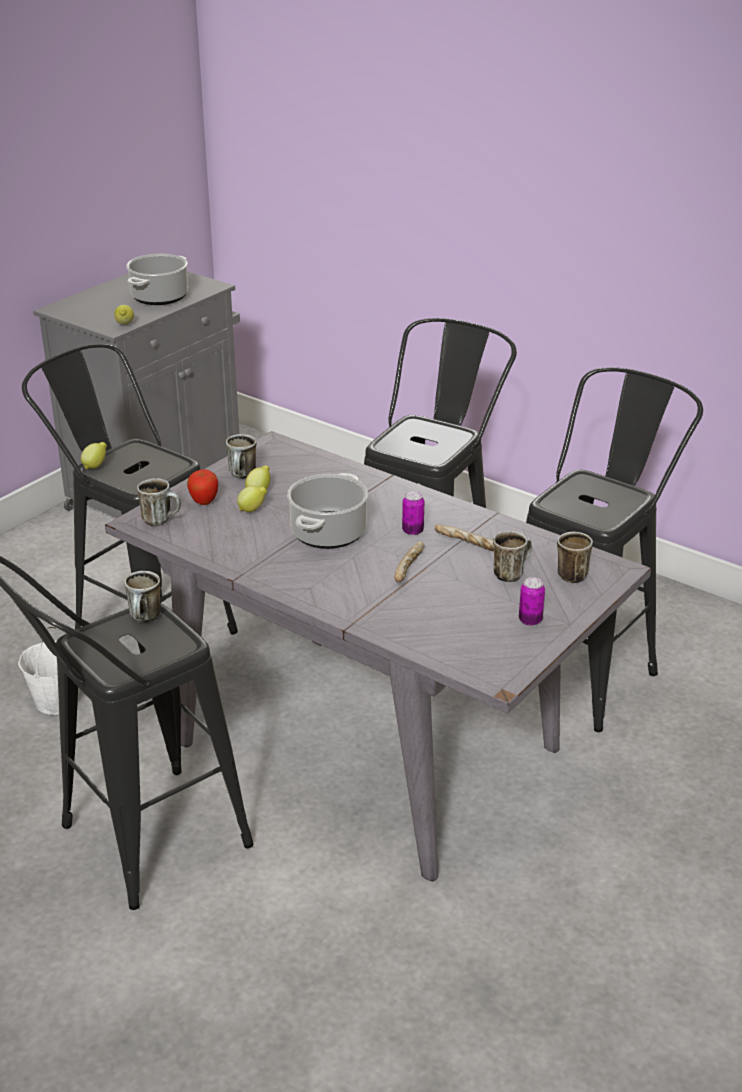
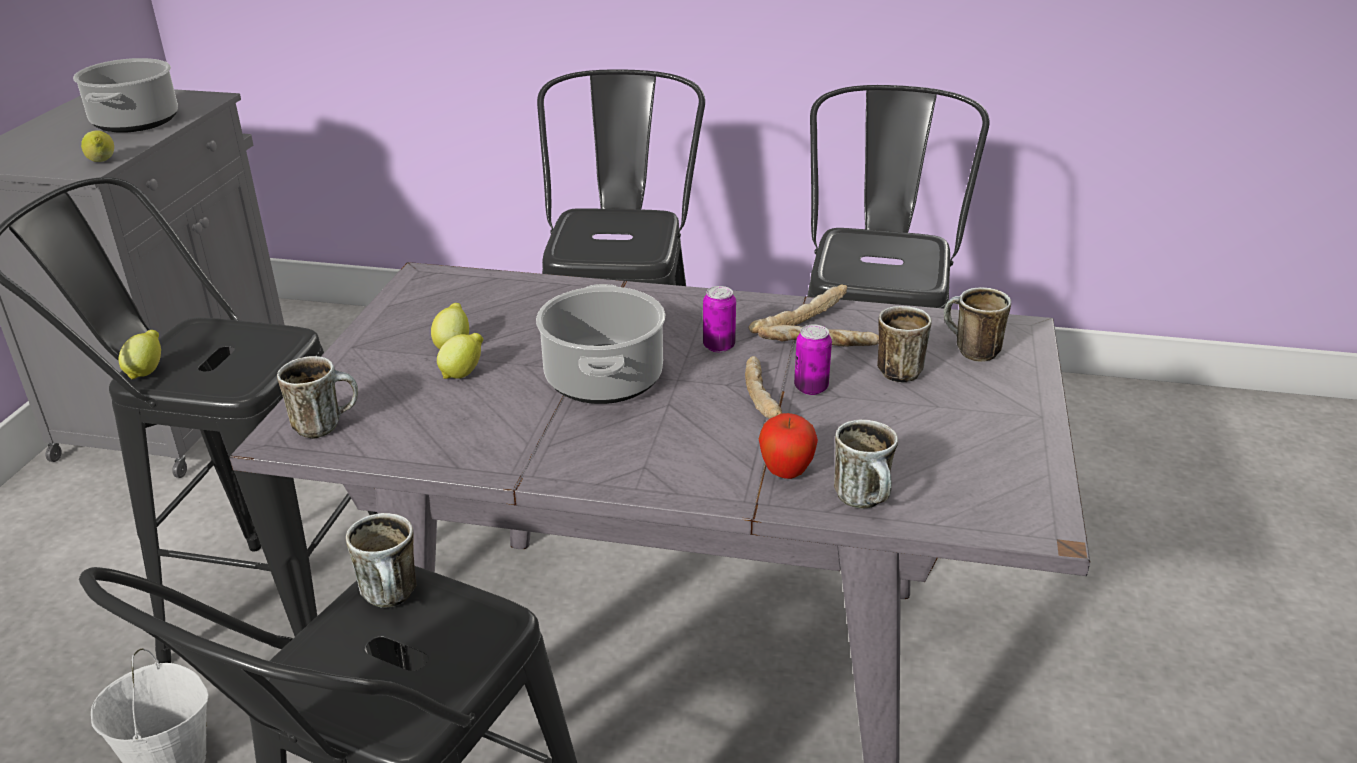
camera: 25 degrees left, 0 degrees up
apple [187,469,218,505] -> apple moved to [759,413,818,479]
mug [226,434,257,479] -> mug moved to [834,419,898,509]
can [519,577,545,626] -> can moved to [794,324,832,395]
none -> bread [748,284,847,334]

